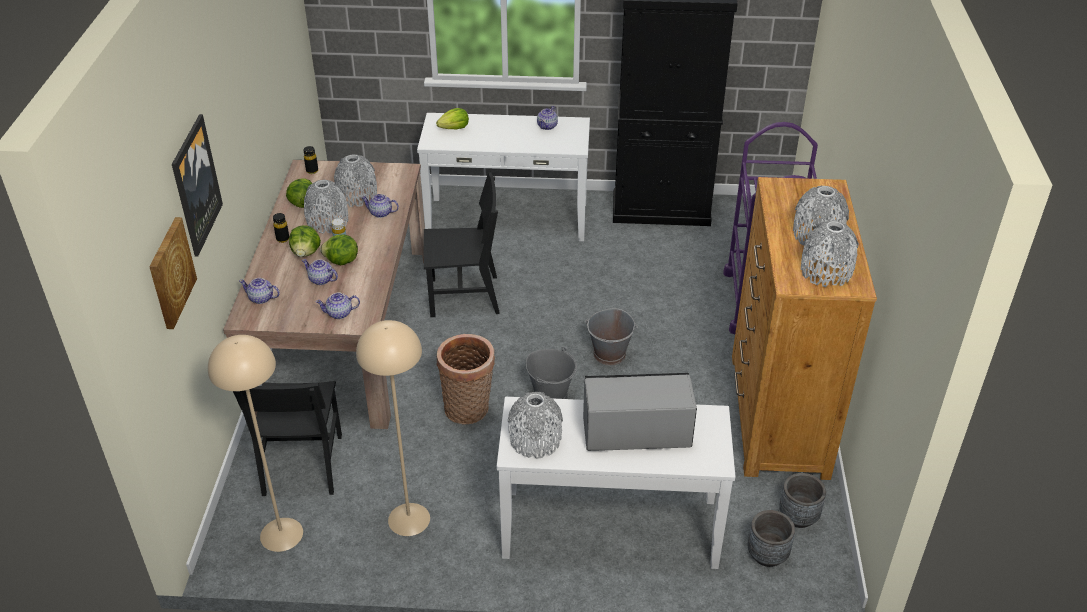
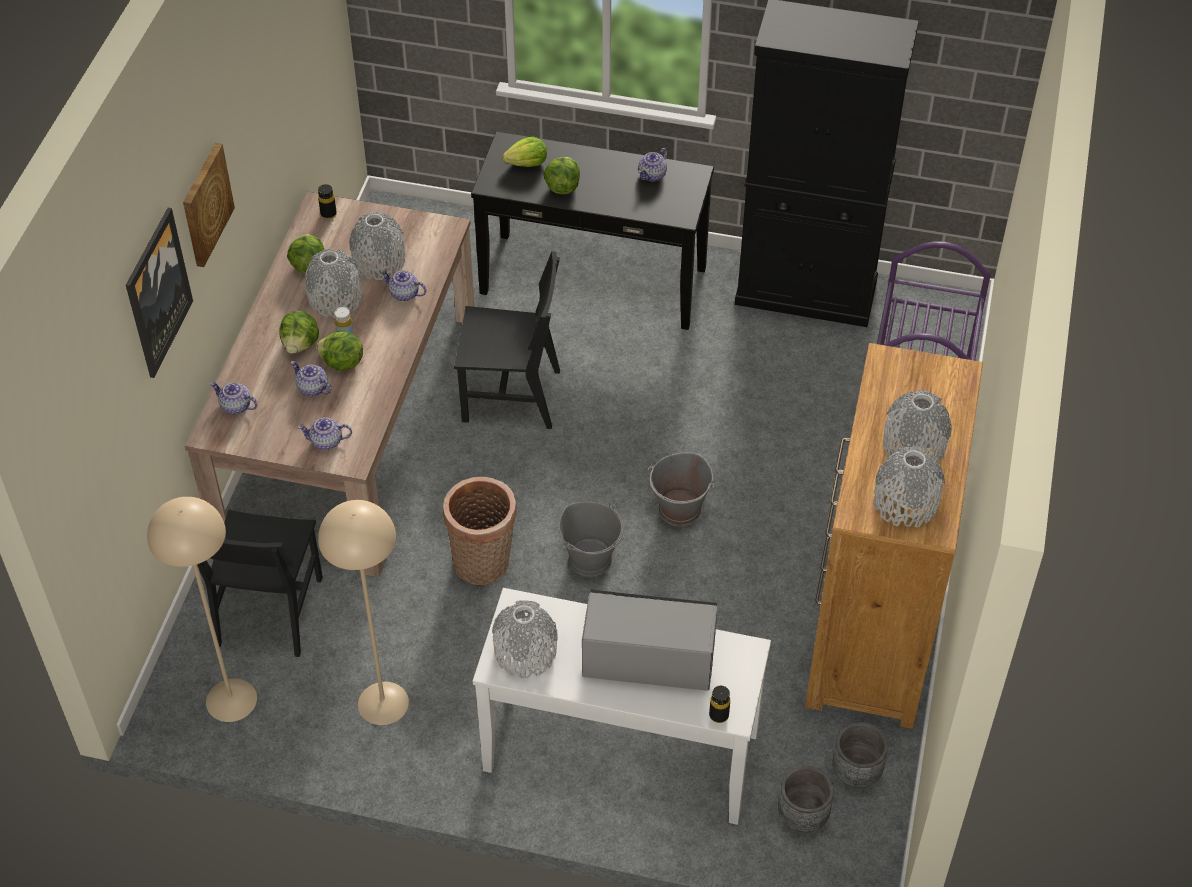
camera: 10 degrees right, 10 degrees up
picture [149,217,197,329] -> picture moved to [183,143,235,267]
black bottle [273,213,289,243] -> black bottle moved to [709,686,730,723]
white console table [417,113,590,241] -> black console table [471,132,714,330]
none -> lettuce [543,157,580,195]

